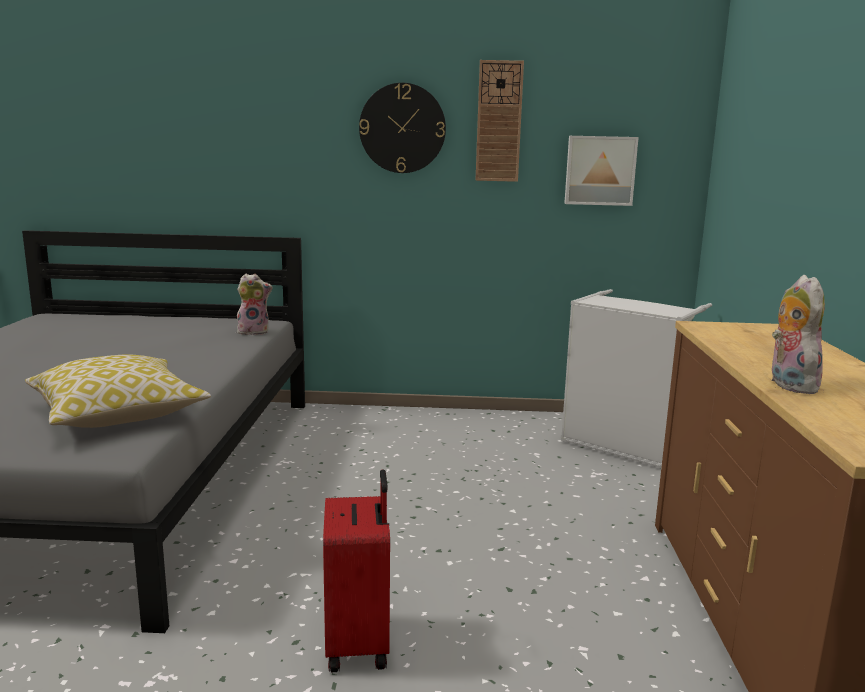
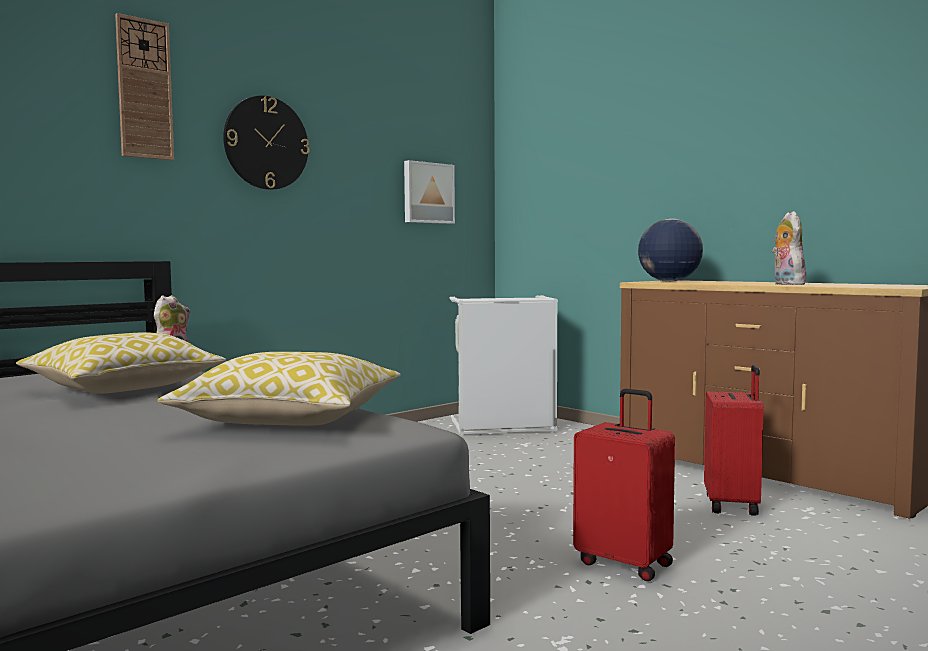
camera: 45 degrees left, 10 degrees down
wall clock [476,60,524,182] -> wall clock moved to [115,13,174,160]
plush toy [770,275,825,394] -> plush toy turned 45 degrees clockwise [772,211,806,285]
none -> pillow [16,332,226,394]
none -> globe [638,219,703,282]
none -> red suitcase [704,365,764,516]

